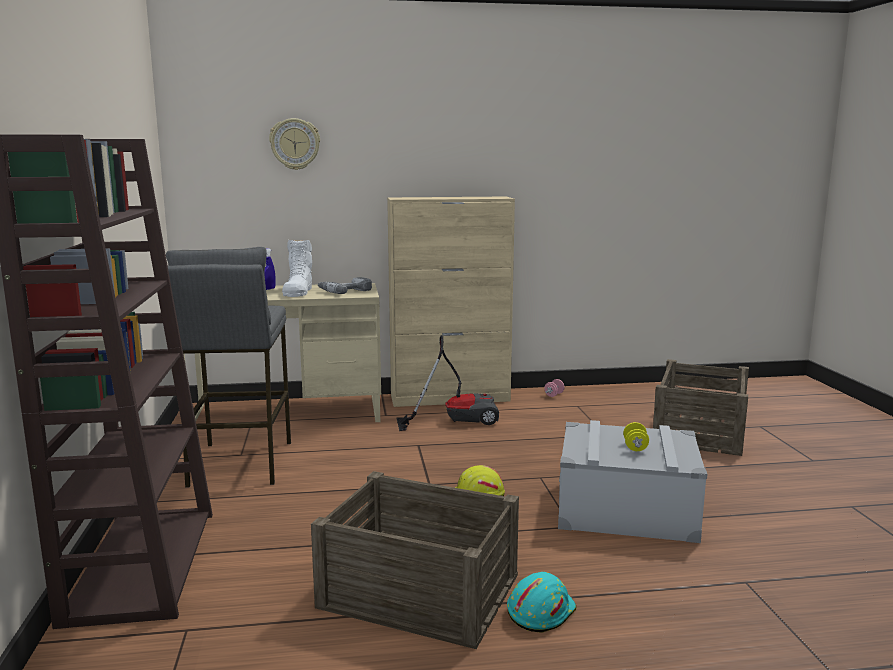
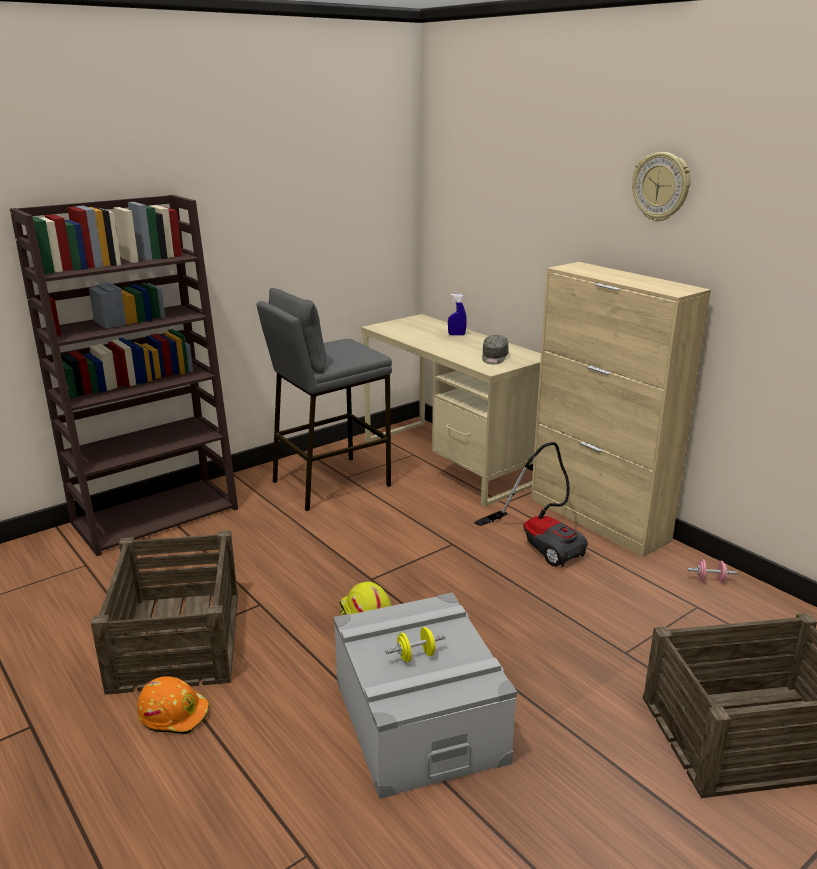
camera: 60 degrees right, 10 degrees up
wall clock [269,118,320,170] -> wall clock moved to [632,152,691,222]
white boot [282,240,312,297] -> none
power drill [318,277,372,294] -> grey cap [482,335,509,364]
turquoise hard hat [507,572,577,633] -> orange hard hat [137,676,209,734]

